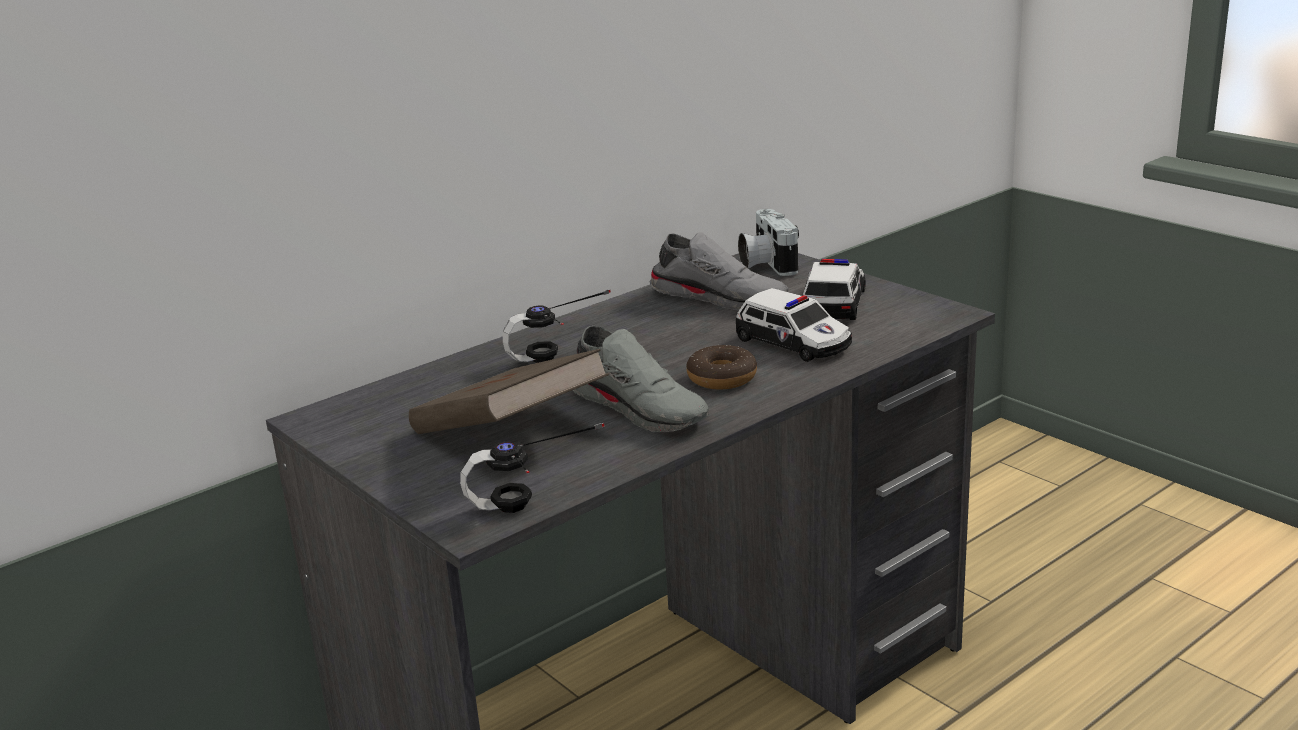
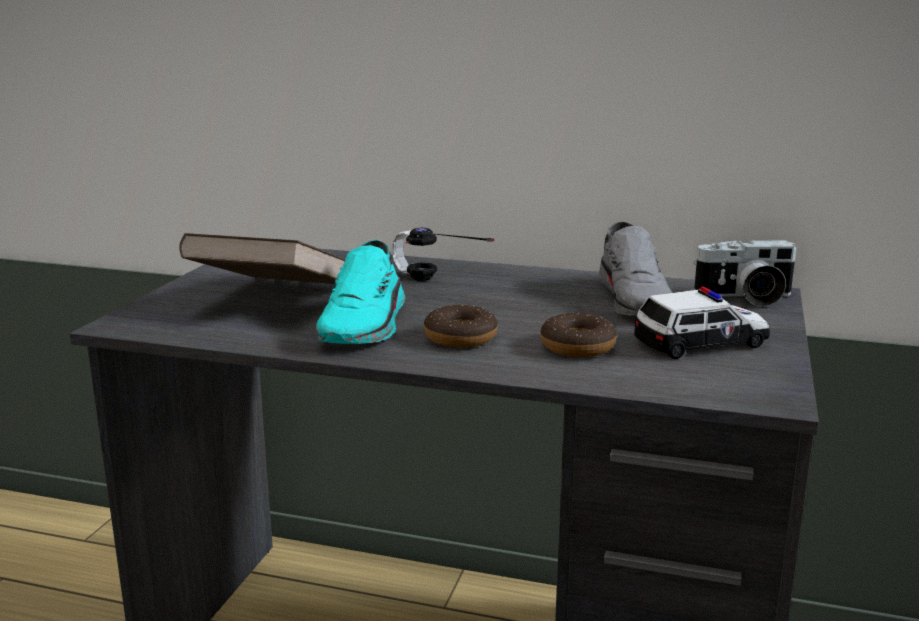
camera: 55 degrees right, 5 degrees down
headphones [460,423,605,513] -> none
grey shoe [573,326,708,432] -> turquoise shoe [316,240,405,344]
toy car [736,288,852,362] -> donut [540,313,617,357]
camera [738,209,799,276] -> camera turned 135 degrees counterclockwise [693,240,797,307]

